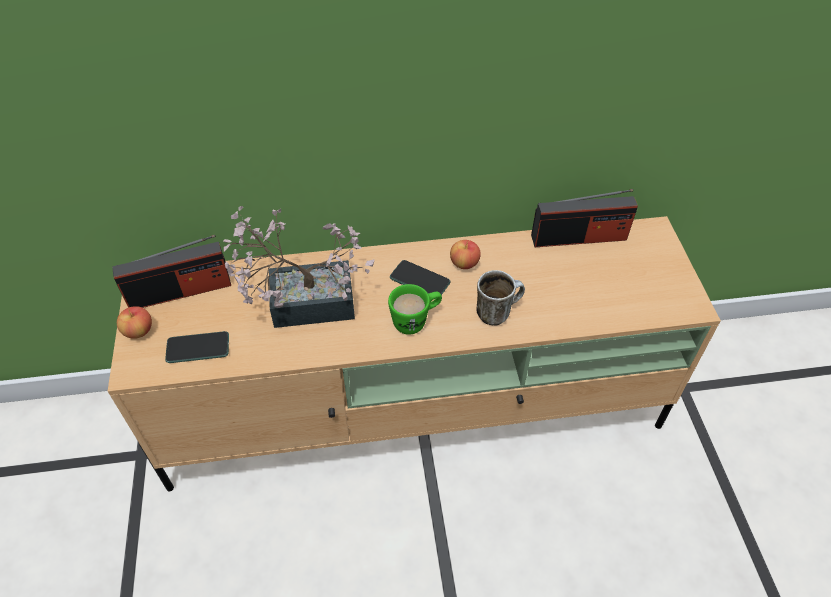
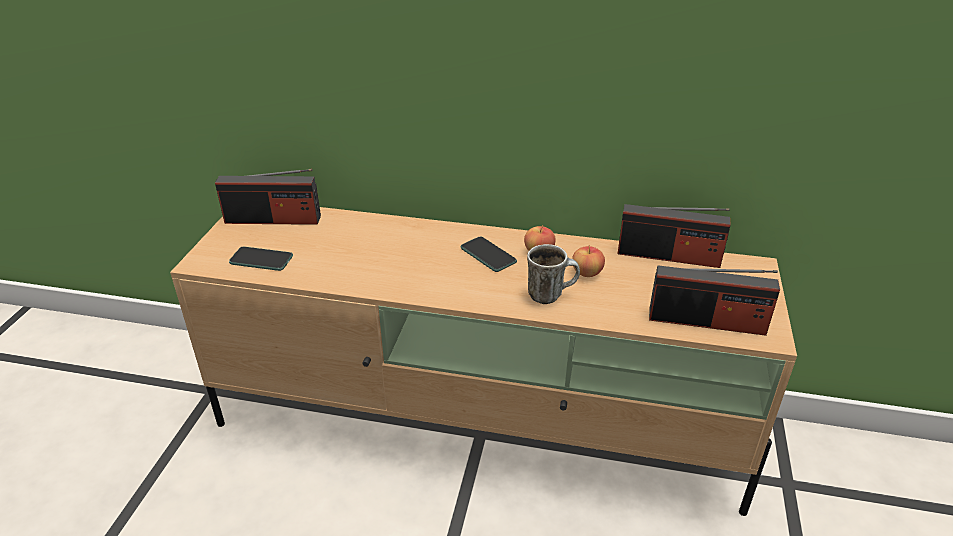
camera: 20 degrees right, 15 degrees down
apple [117,306,152,339] -> apple moved to [572,245,605,277]
potted plant [223,206,374,328] -> none
green mug [388,284,442,335] -> none
none -> radio [649,265,780,336]

